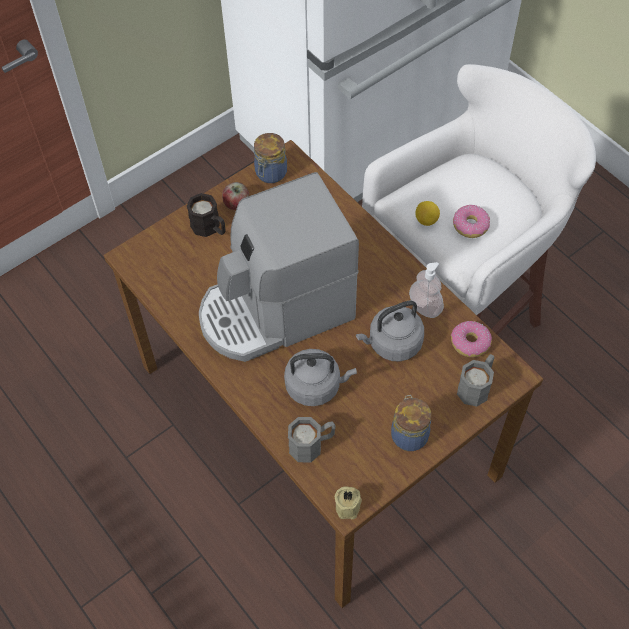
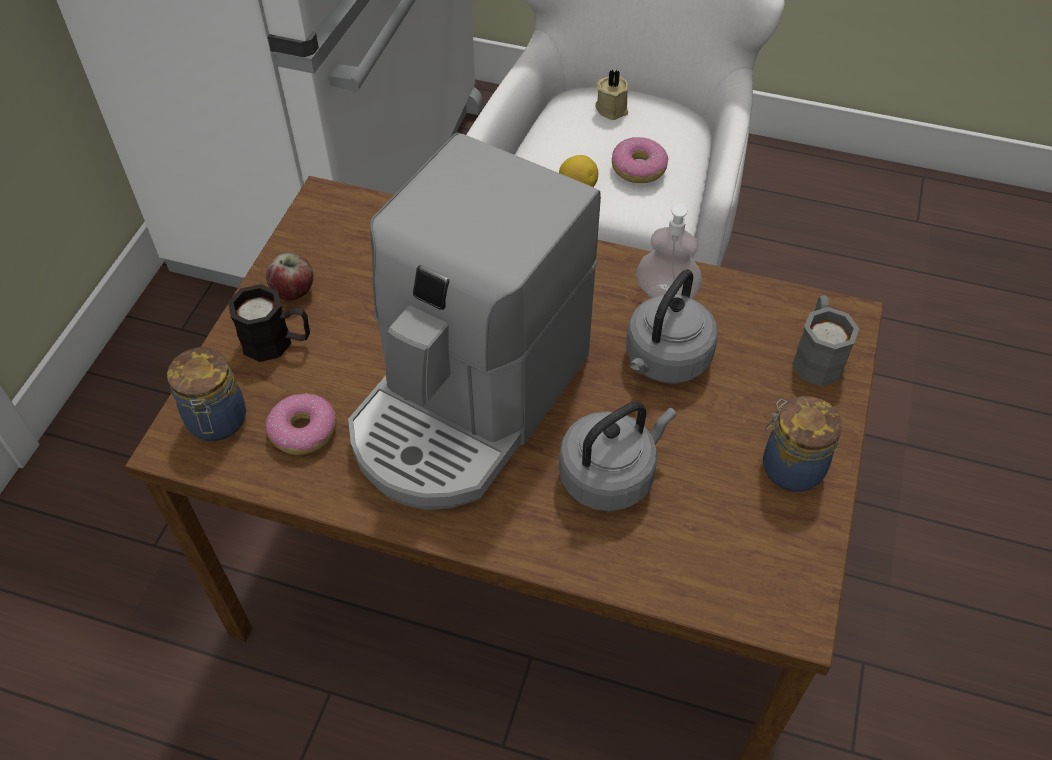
camera: 35 degrees left, 5 degrees down
jar [254,133,287,183] -> jar moved to [167,347,246,441]
grey mug [288,417,336,463] -> none
beige candle [335,487,362,519] -> beige candle moved to [595,70,628,120]
donut [451,321,492,357] -> donut moved to [265,393,337,455]

